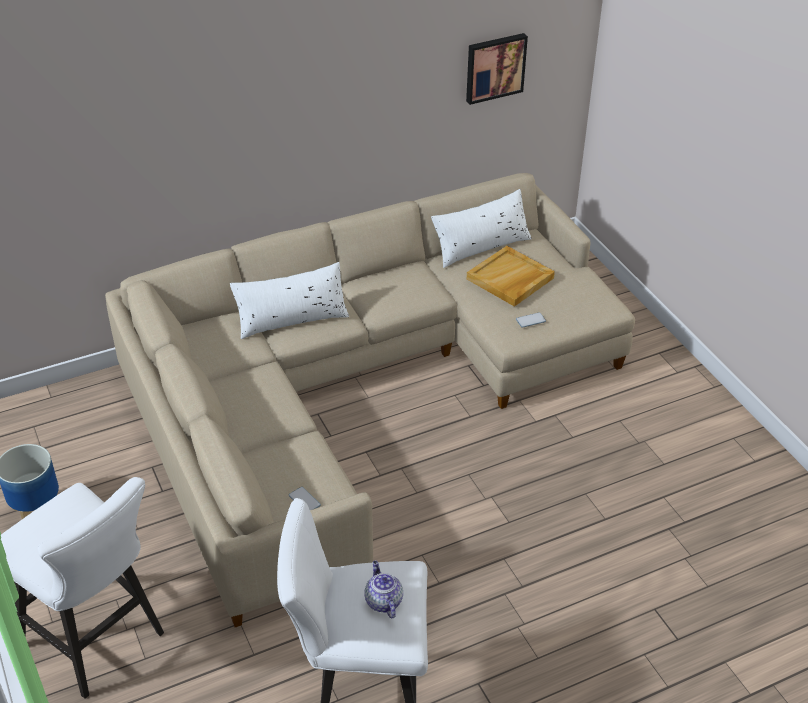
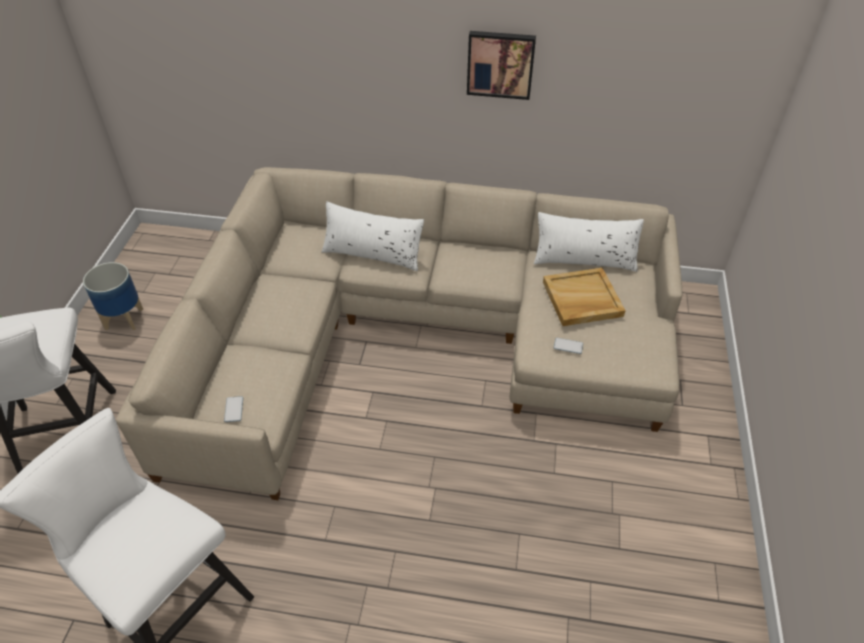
camera: 35 degrees right, 5 degrees up
teapot [364,561,403,618] -> none
picture [466,33,528,105] -> picture moved to [467,31,536,100]

